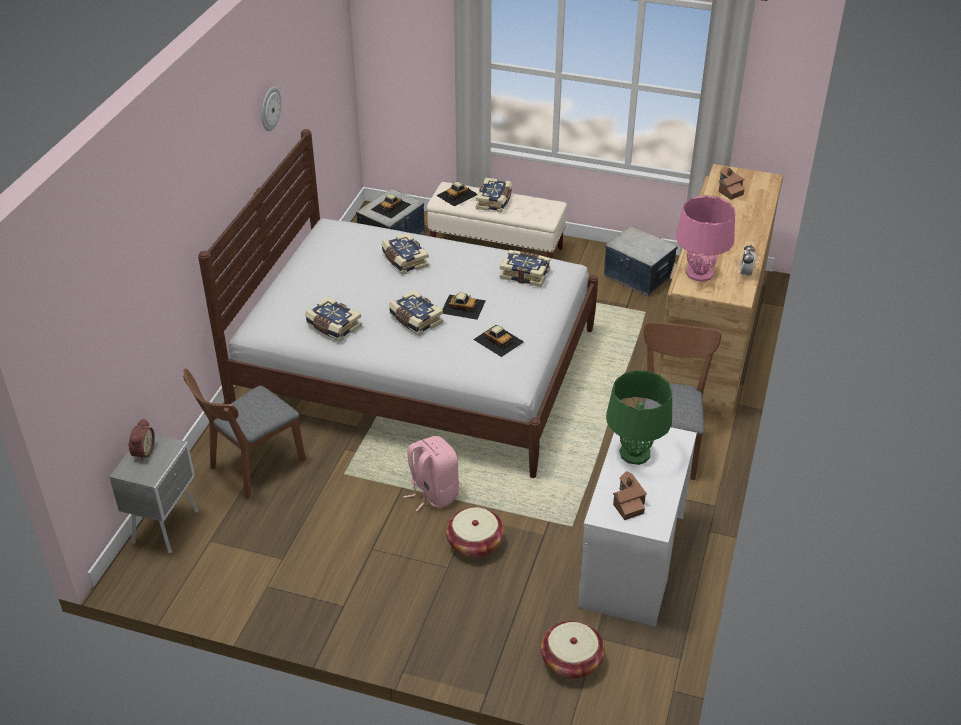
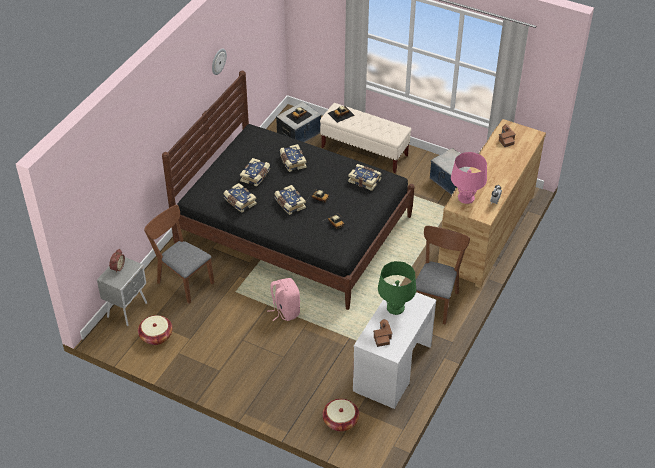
camera: 10 degrees right, 5 degrees up
brown chair [183,369,306,499] -> brown chair turned 75 degrees clockwise [144,205,214,304]
white bed [198,129,598,478] -> black bed [162,71,415,310]
basket [446,507,504,558] -> basket moved to [138,315,173,345]
book [476,178,512,213] -> book moved to [240,158,270,187]

